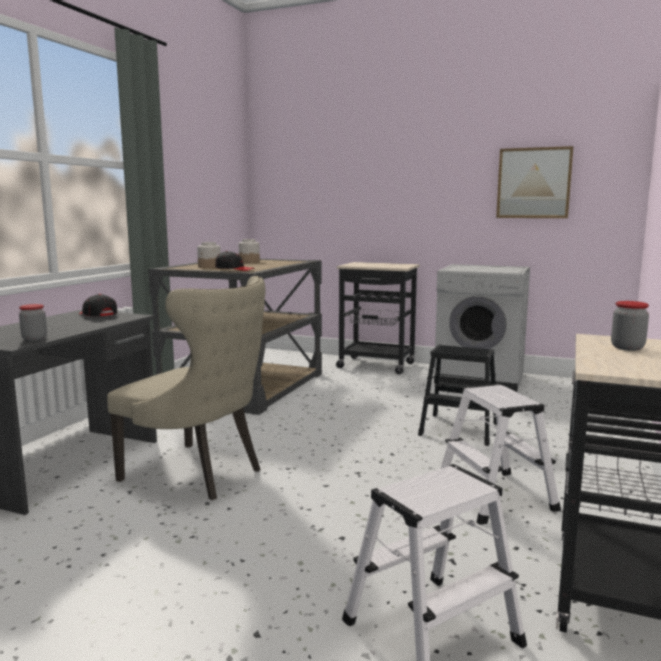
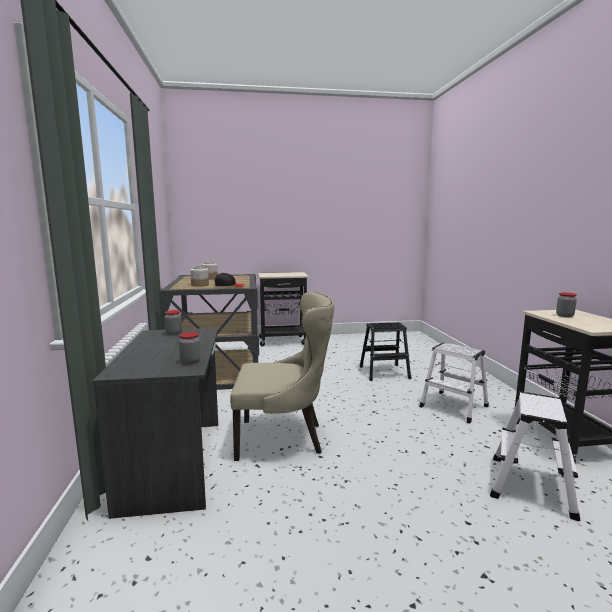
camera: 30 degrees left, 0 degrees up
black cap [79,294,118,316] -> jar [164,310,182,335]
white washing machine [434,264,530,392] -> none
picture [496,146,573,218] -> none

